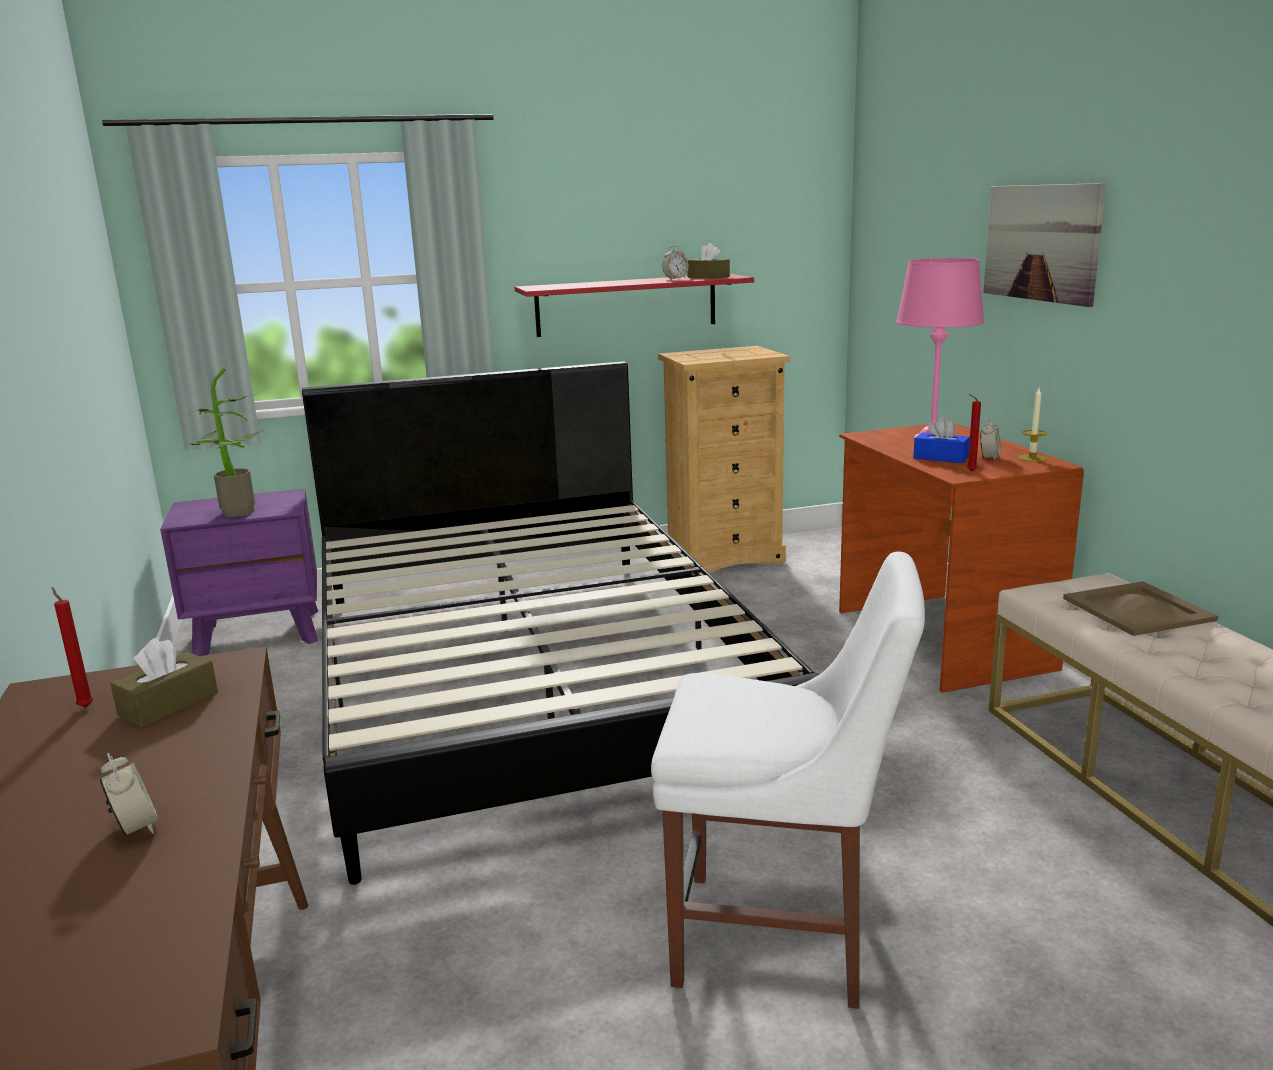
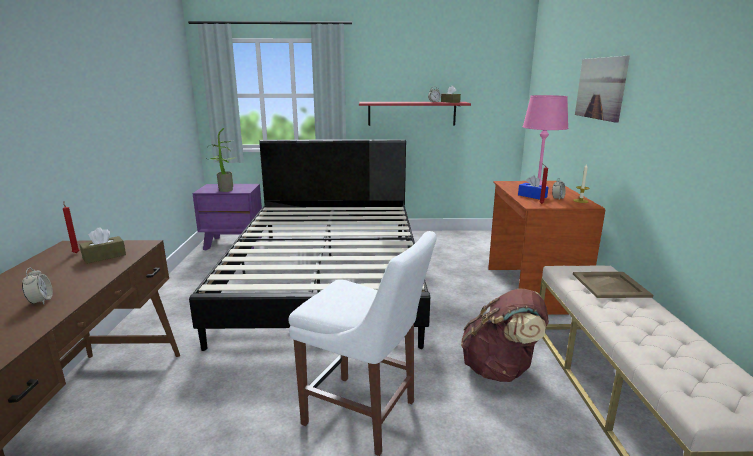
camera: 15 degrees right, 0 degrees up
beige dresser [658,346,790,573] -> none
none -> brown backpack [461,289,549,382]

